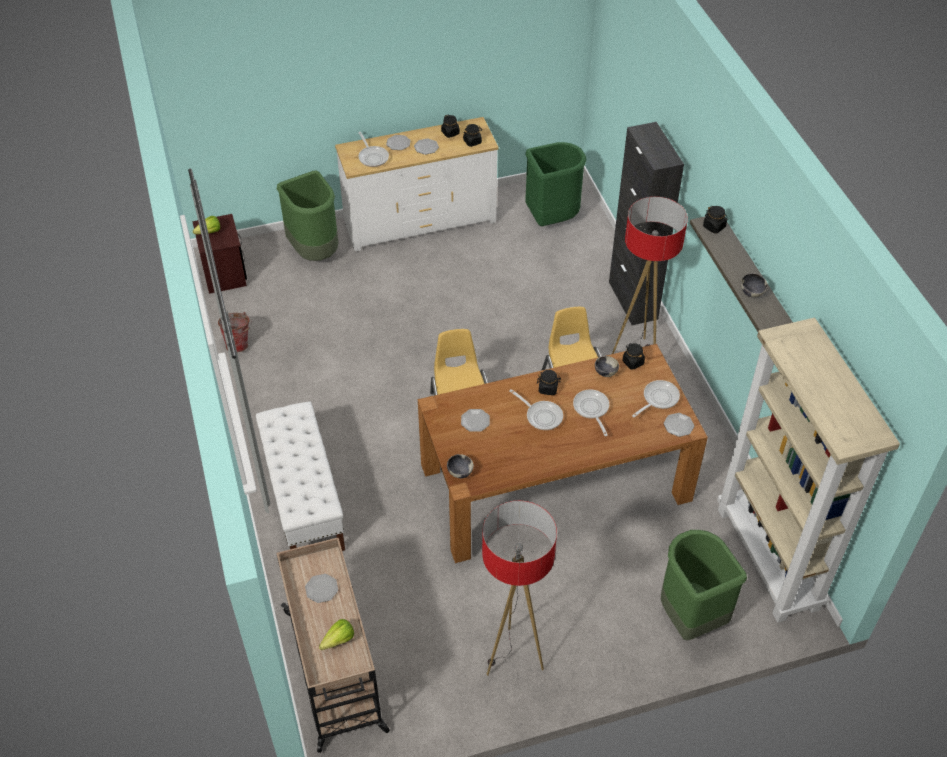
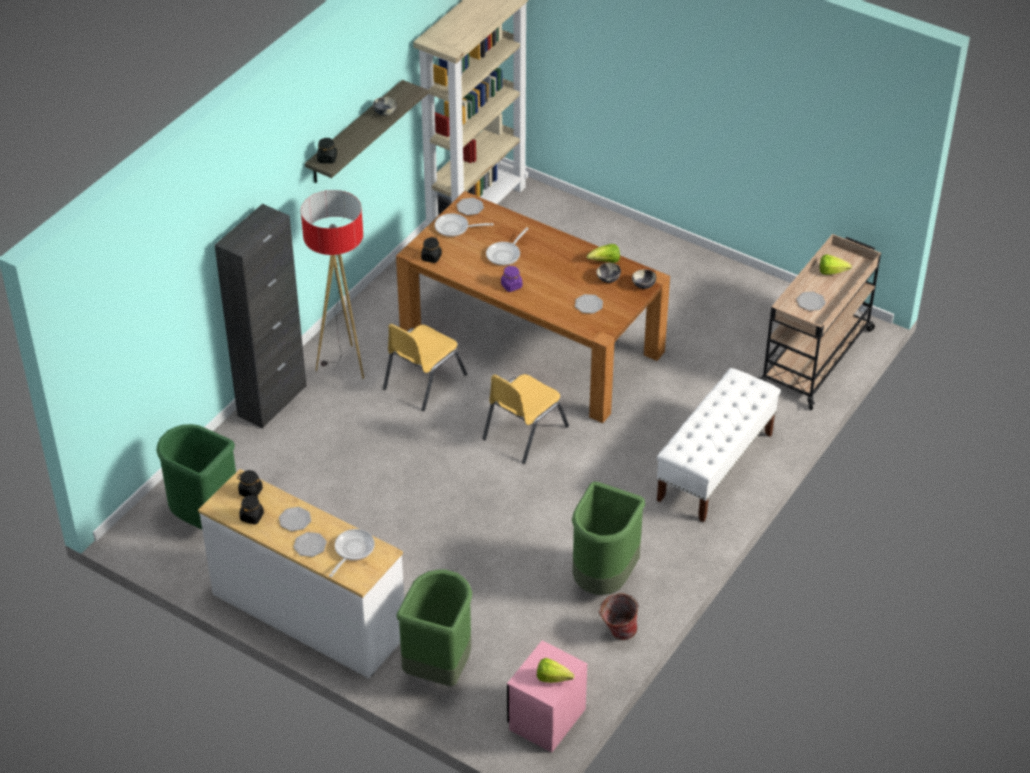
camera: 130 degrees left, 5 degrees down
brown nightstand [192,214,247,294] -> pink nightstand [507,641,587,753]
floor lamp [482,501,557,676] -> none
frying pan [509,389,563,430] -> none
black jar [537,370,561,395] -> purple jar [501,266,522,292]
bowl [595,356,619,377] -> bowl moved to [596,263,621,283]
green trash can [661,530,747,640] -> green trash can moved to [572,482,645,595]
none -> lettuce [587,244,620,263]

